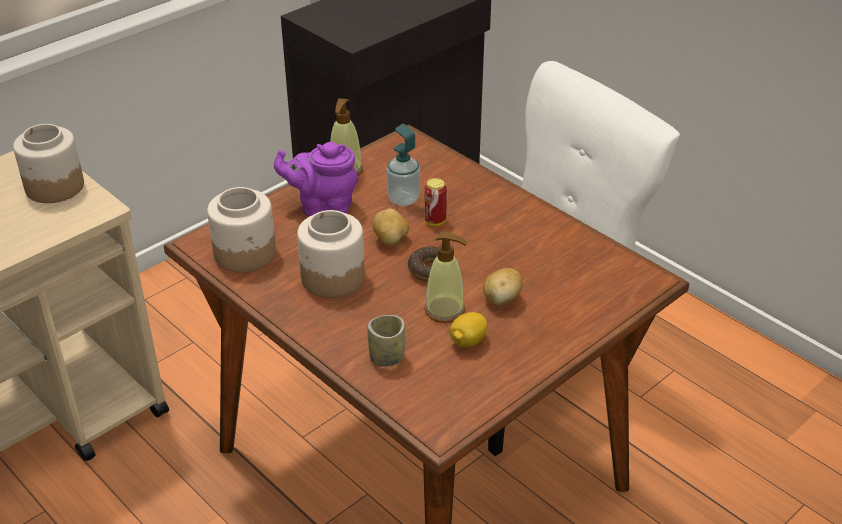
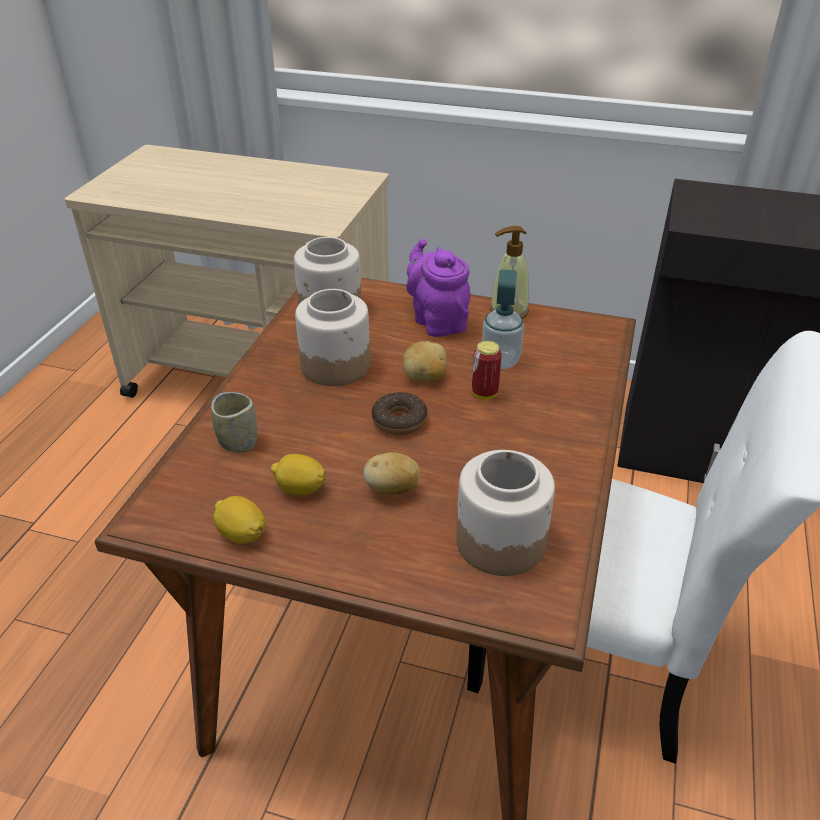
camera: 60 degrees right, 0 degrees up
jar [13,124,84,203] -> jar moved to [456,450,555,576]
soap dispenser [424,231,468,323] -> none
none -> lemon [214,496,265,544]

